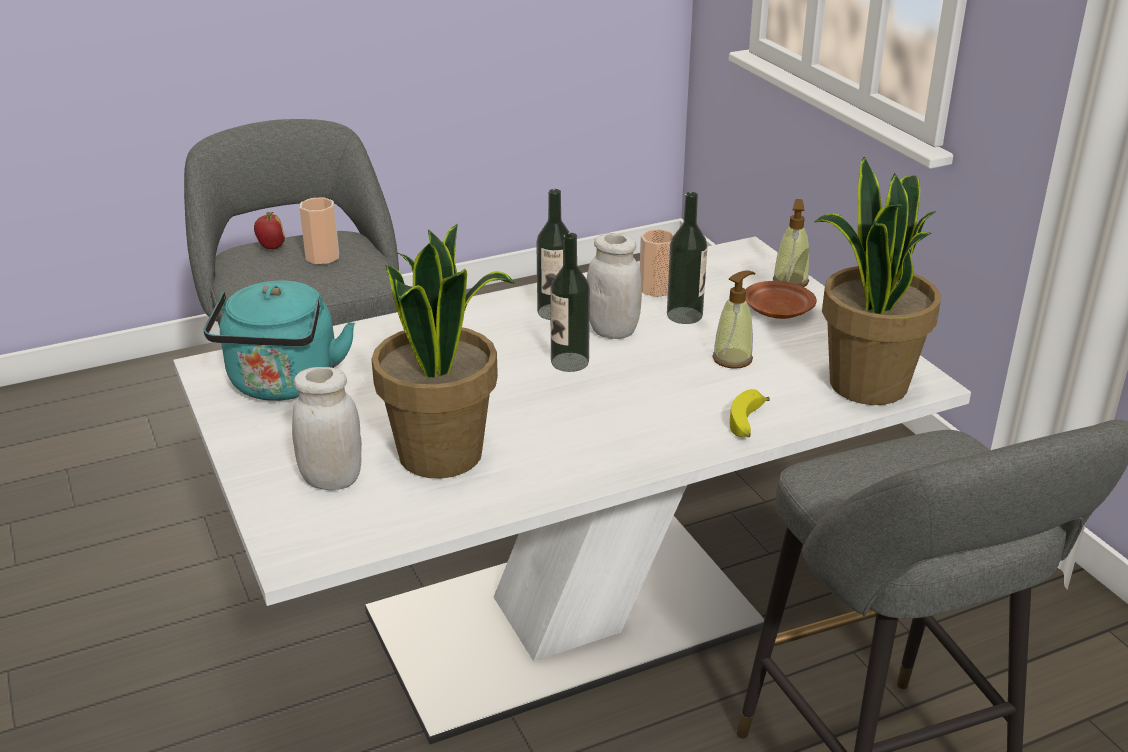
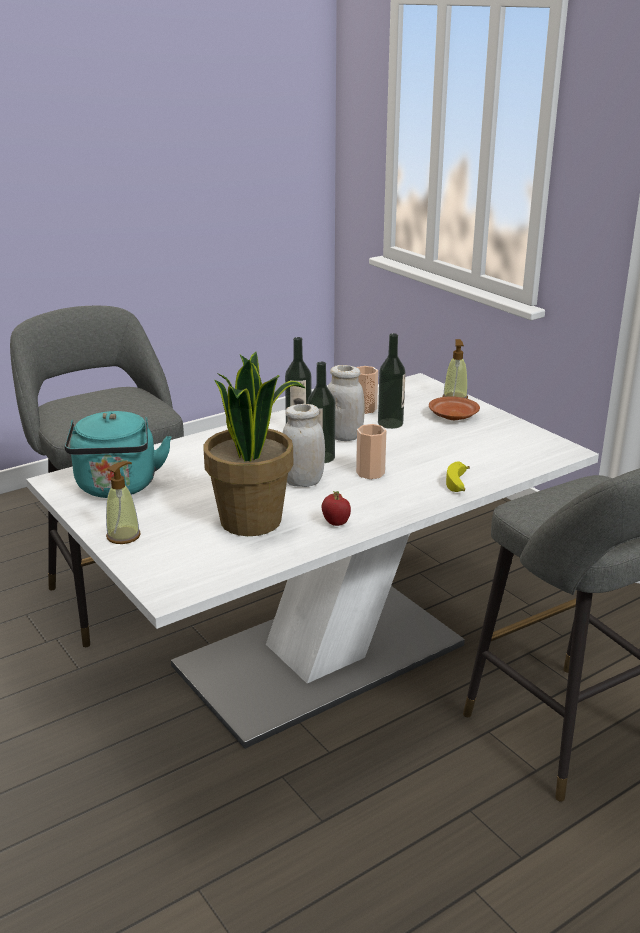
camera: 10 degrees left, 5 degrees down
apple [254,212,285,249] -> apple moved to [322,491,351,526]
white jar [292,367,362,491] -> white jar moved to [282,404,325,487]
cup [300,197,339,264] -> cup moved to [356,424,386,479]
soap dispenser [712,270,755,369] -> soap dispenser moved to [106,461,141,544]
potted plant [814,156,941,405] -> none

